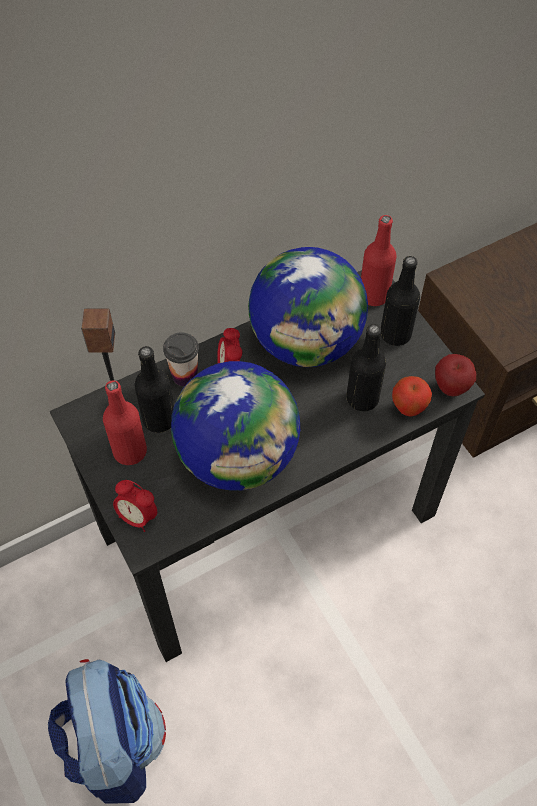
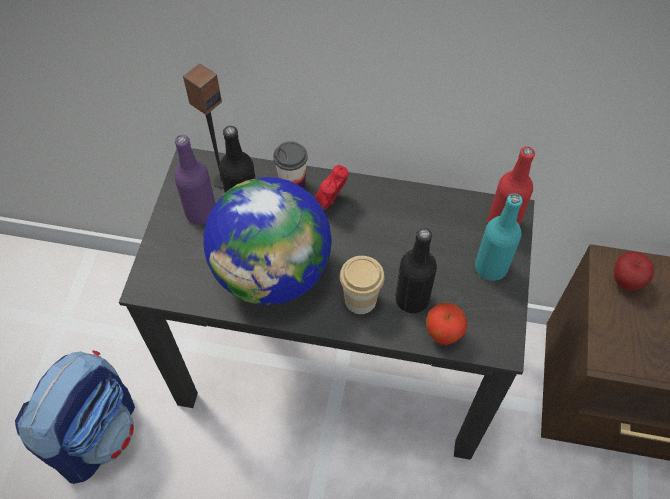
camera: 40 degrees right, 0 degrees up
red bottle [103,380,147,465] -> purple bottle [174,135,216,225]
alarm clock [113,480,157,532] -> none
globe [248,247,368,367] -> none
black bottle [381,256,420,346] -> turquoise bottle [475,193,523,281]
apple [435,354,476,397] -> apple moved to [614,251,654,291]
none -> cup [340,256,385,314]

